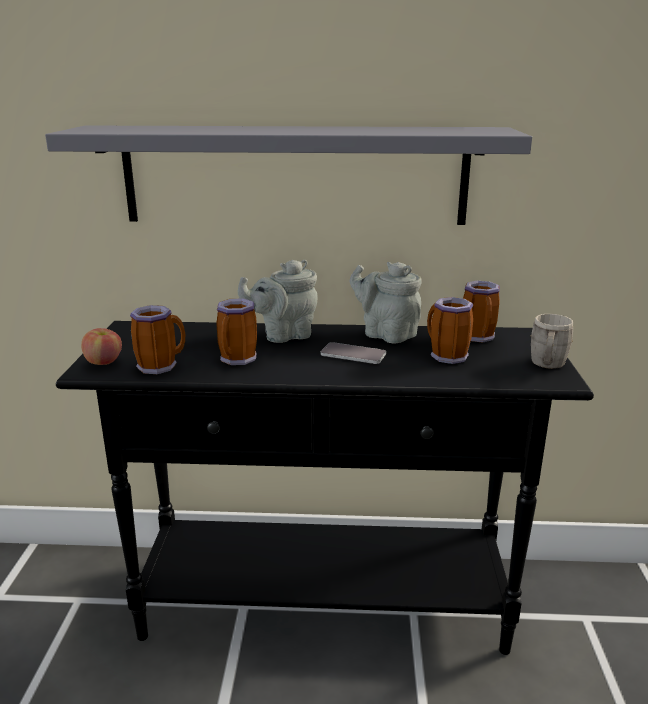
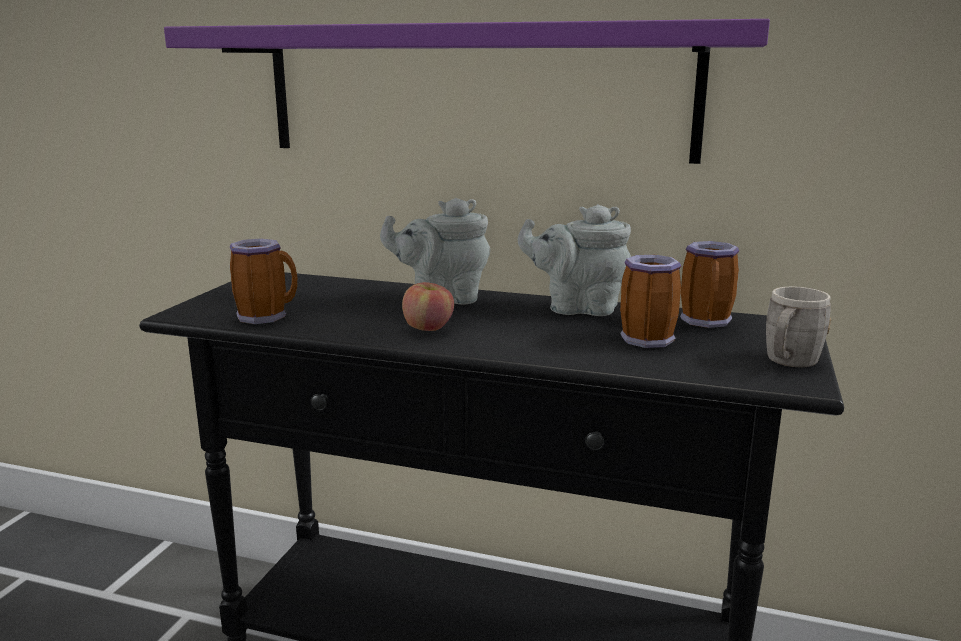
camera: 15 degrees right, 5 degrees down
grey shelf [45,126,532,225] -> purple shelf [164,19,770,164]
apple [81,328,122,365] -> apple moved to [402,282,454,331]
mug [216,299,257,365] -> none
phone [321,342,386,364] -> none
grey teapot [350,262,421,343] -> grey teapot turned 45 degrees counterclockwise [518,204,631,316]

